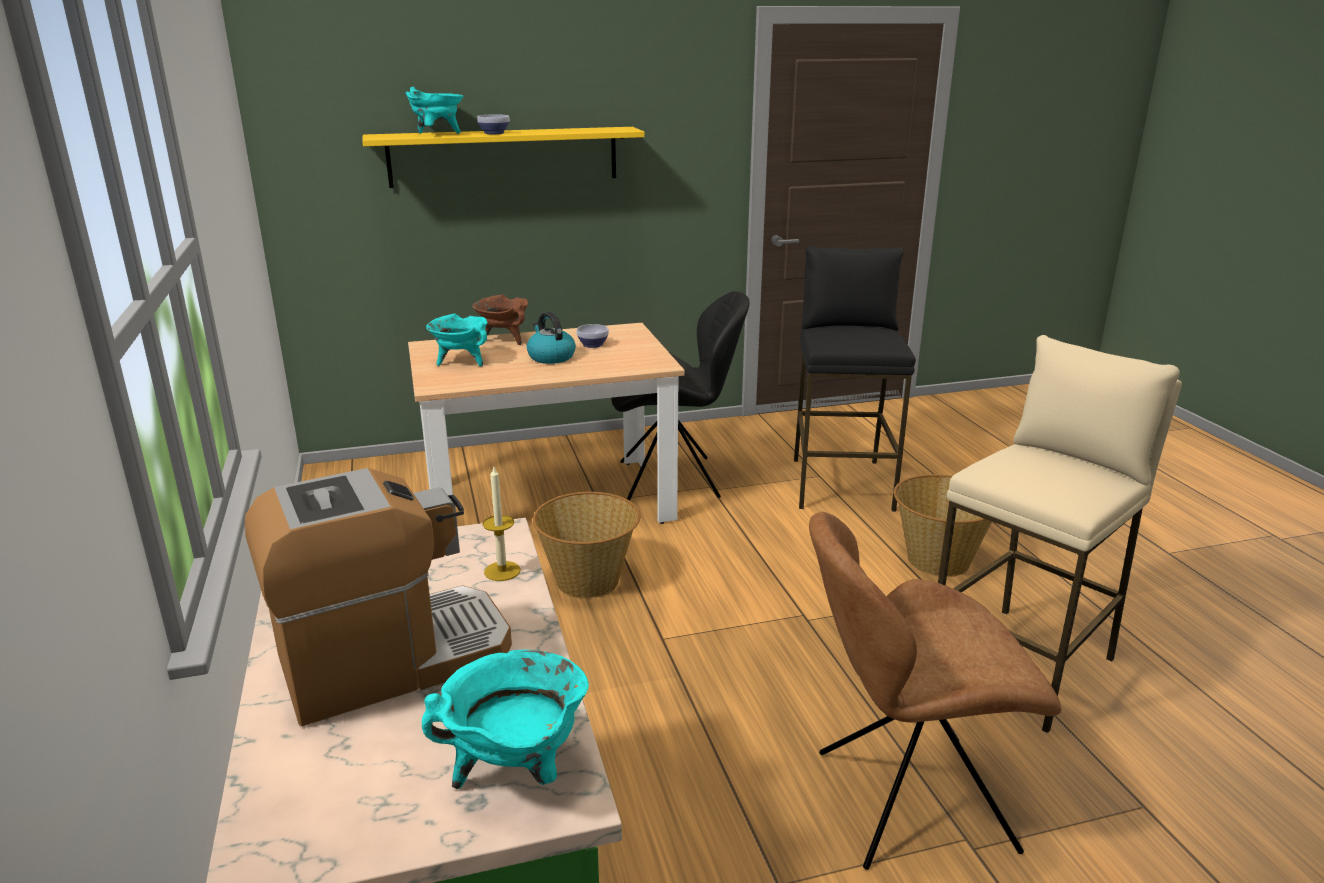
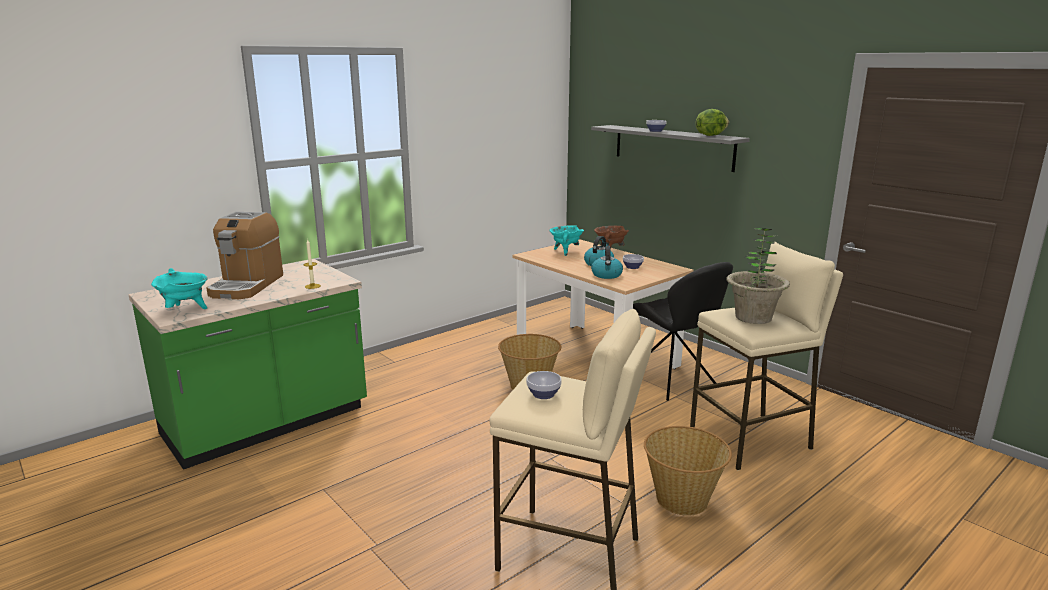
camera: 65 degrees right, 5 degrees down
coffee machine [245,468,512,726] -> coffee machine turned 60 degrees clockwise [207,212,283,299]
yellow shelf [362,127,645,188] -> grey shelf [591,125,750,172]
turquoise cooking pot [405,87,464,134] -> none
black stool [794,246,916,512] -> beige stool [690,242,843,470]
brown chair [809,512,1061,870] -> none
none -> bowl [526,371,562,399]
none -> kettle [591,246,623,279]
none -> lettuce [696,109,729,136]
none -> potted plant [726,228,790,324]

